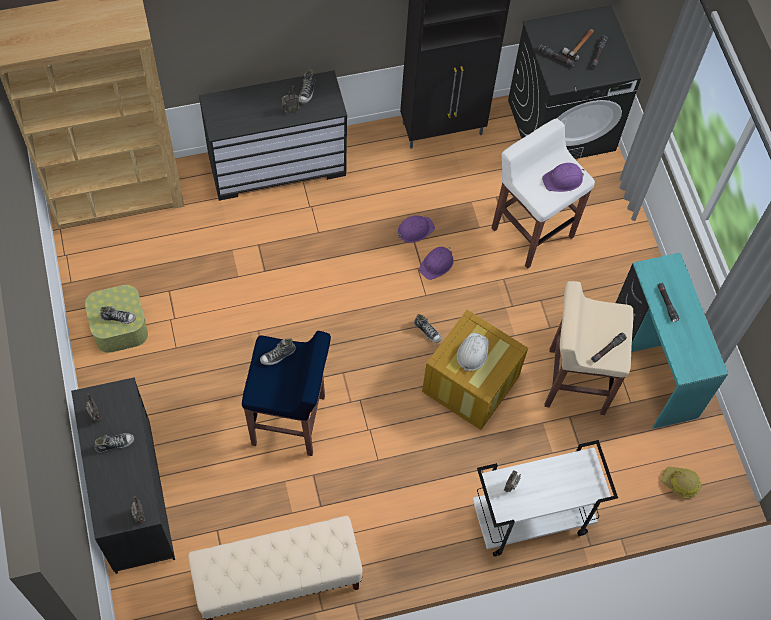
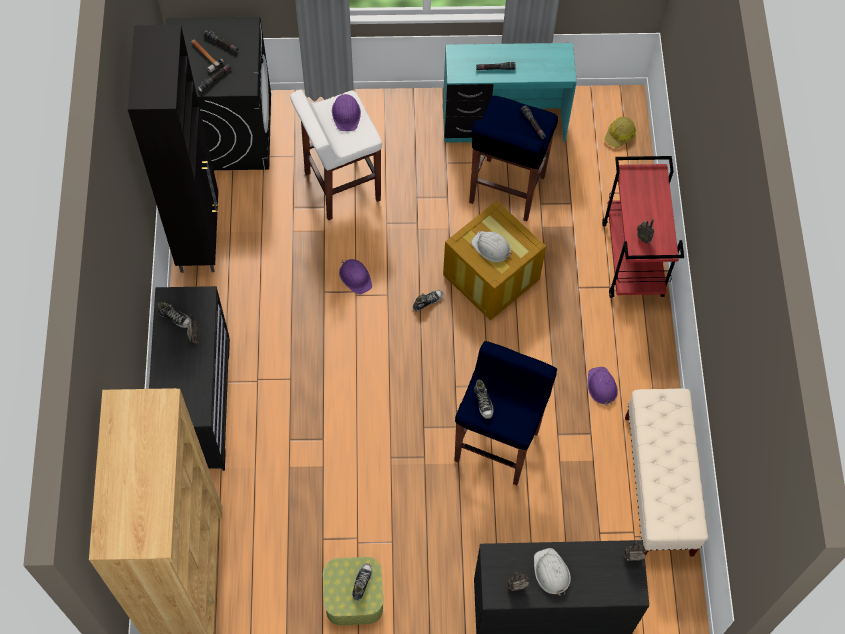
camera: 75 degrees left, 0 degrees up
shoe [95,433,134,453] -> white hard hat [534,548,571,596]
purple hard hat [397,215,435,243] -> purple hard hat moved to [588,367,618,406]
white cart [472,440,618,556] -> red cart [602,156,684,298]
beige stool [544,281,633,415] -> blue stool [469,96,558,221]

